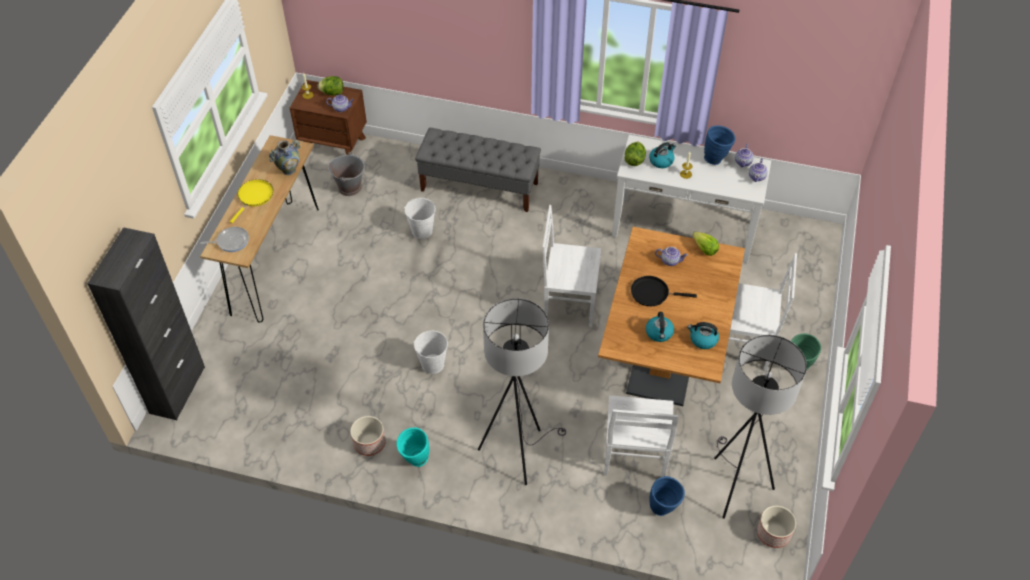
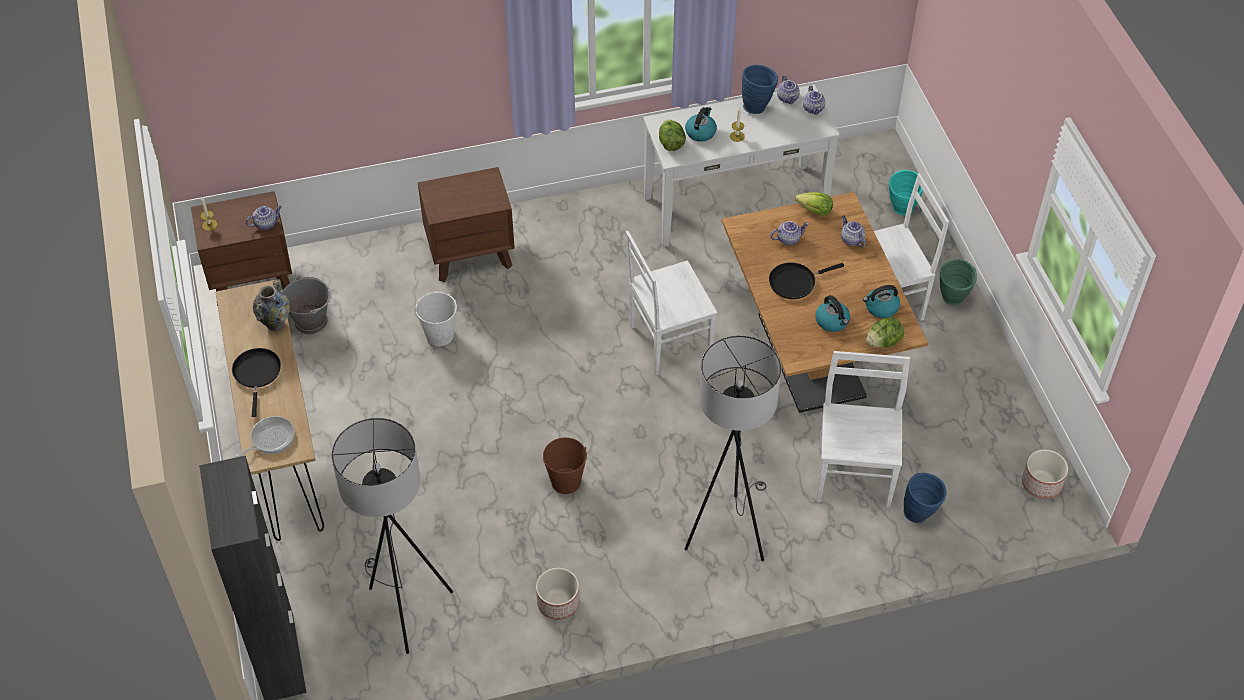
camera: 30 degrees left, 0 degrees up
yellow frying pan [230,179,273,223] -> black frying pan [232,348,281,417]
lettuce [318,76,343,96] -> lettuce moved to [866,317,904,348]
turquoise vase [396,428,429,467] -> turquoise vase moved to [889,170,923,215]
white bucket [414,331,448,374] -> brown bucket [543,437,587,494]
grey bench [415,128,541,212] -> brown nightstand [418,167,515,282]
white chair [604,395,678,477] -> white chair turned 150 degrees counterclockwise [817,351,910,508]
grey floor lamp [714,335,807,519] -> grey floor lamp moved to [331,418,453,654]
none -> teapot [841,216,866,247]

